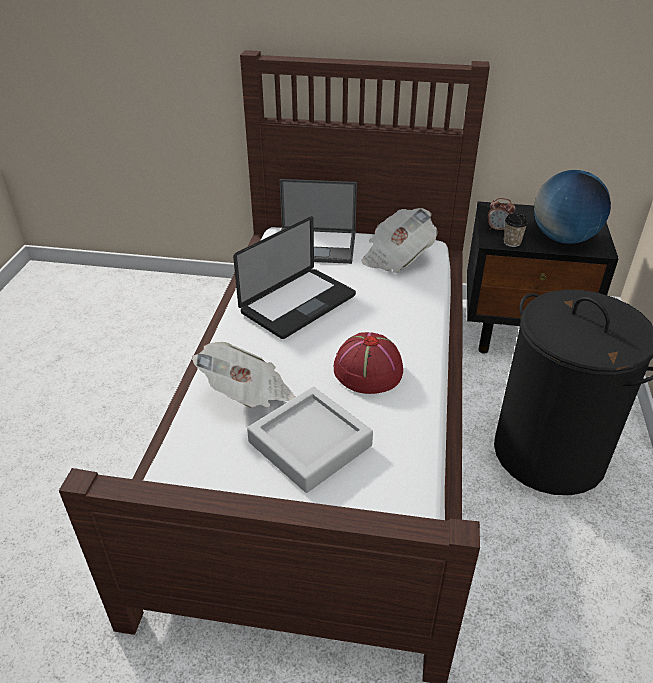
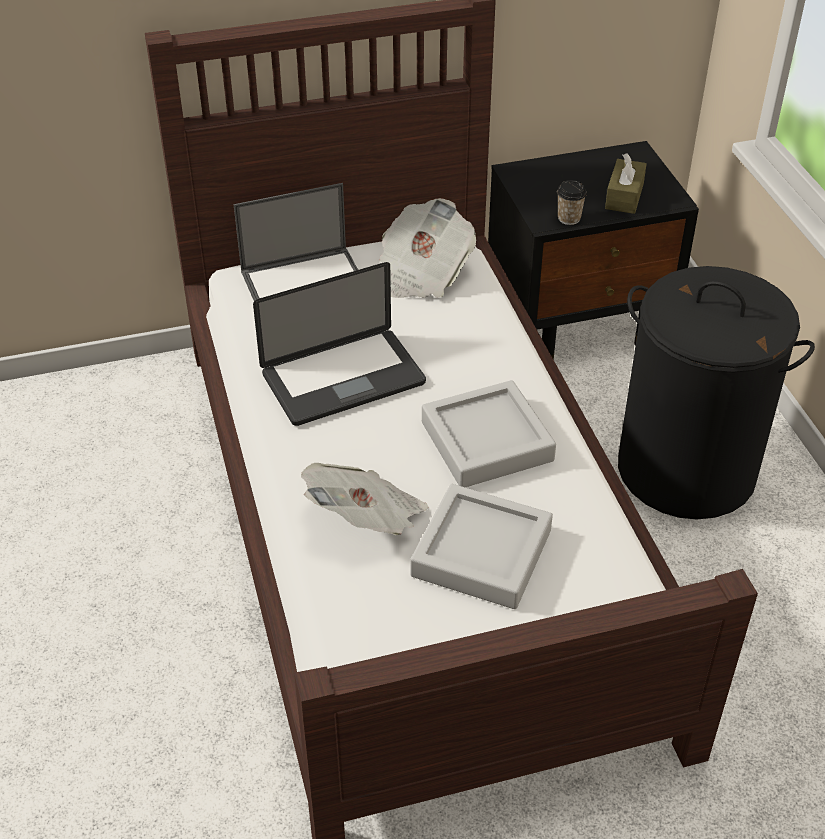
camera: 25 degrees left, 5 degrees up
laptop [233,216,356,339] -> laptop turned 45 degrees clockwise [253,262,426,426]
red hat [333,332,403,394] -> grey tray [422,380,556,487]
alarm clock [488,198,515,230] -> none
globe [534,170,611,244] -> brown tissue box [605,153,647,214]

